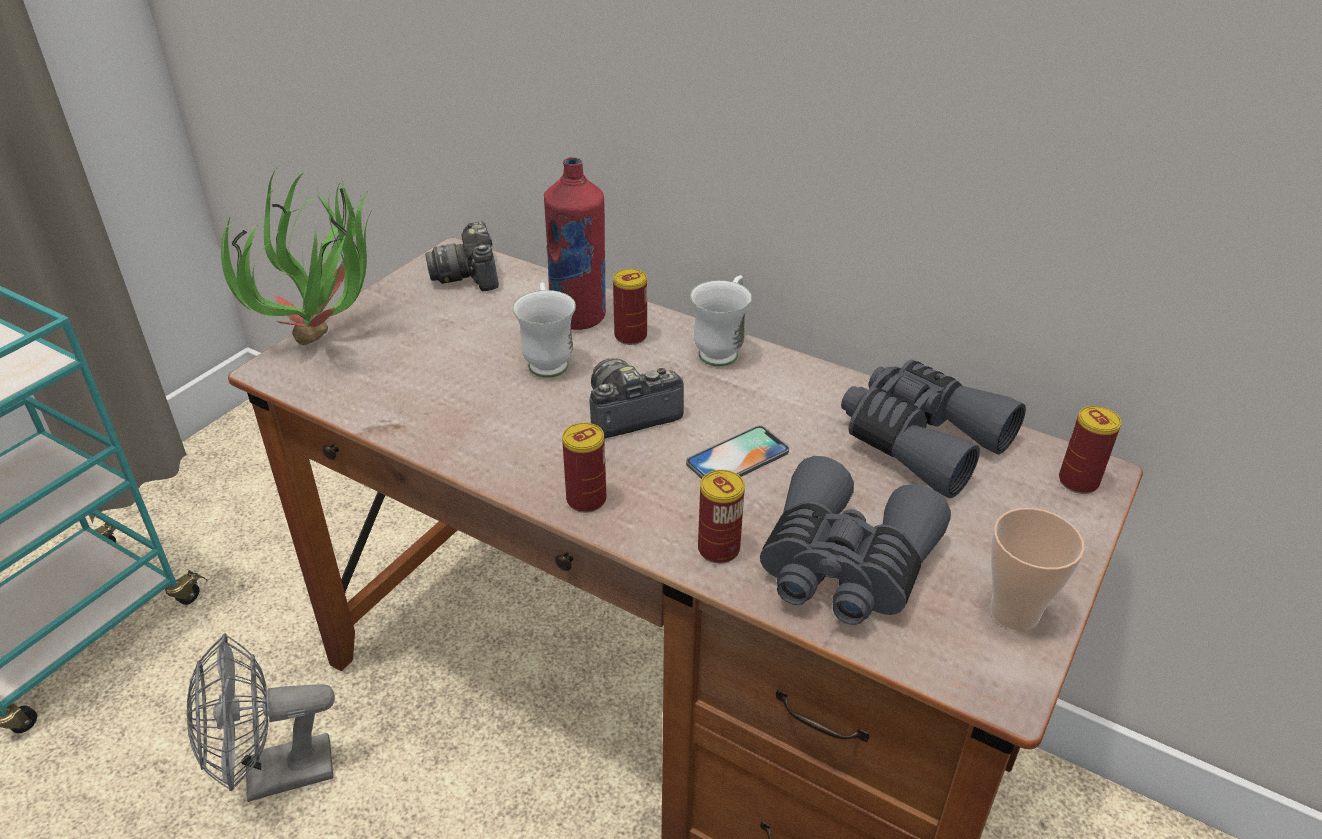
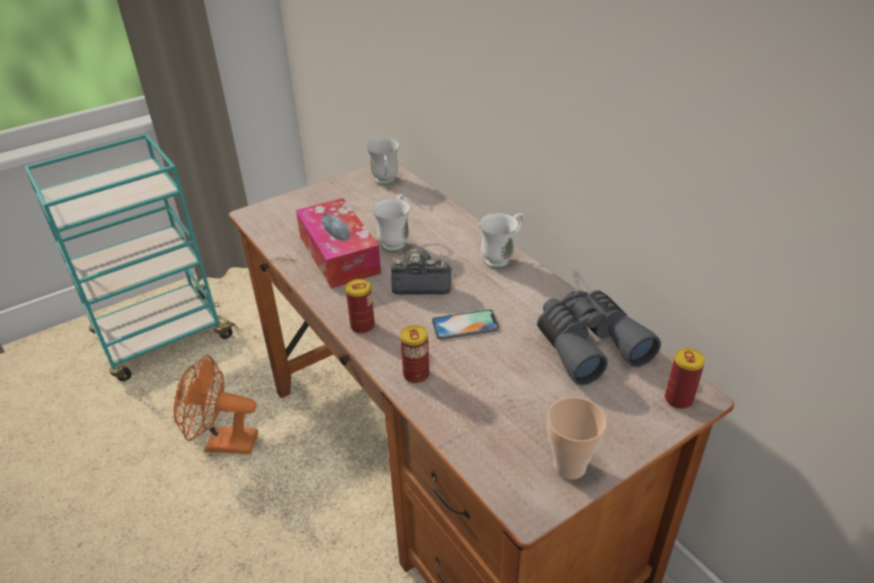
camera: 25 degrees right, 0 degrees up
grey fan [187,633,335,802] -> orange fan [174,355,258,454]
potted plant [221,169,373,345] -> none
camera [425,221,499,291] -> white mug [366,138,400,185]
red bottle [544,157,606,330] -> none
can [613,269,647,345] -> none
grey binoculars [760,456,951,625] -> none
none -> tissue box [296,198,381,288]

